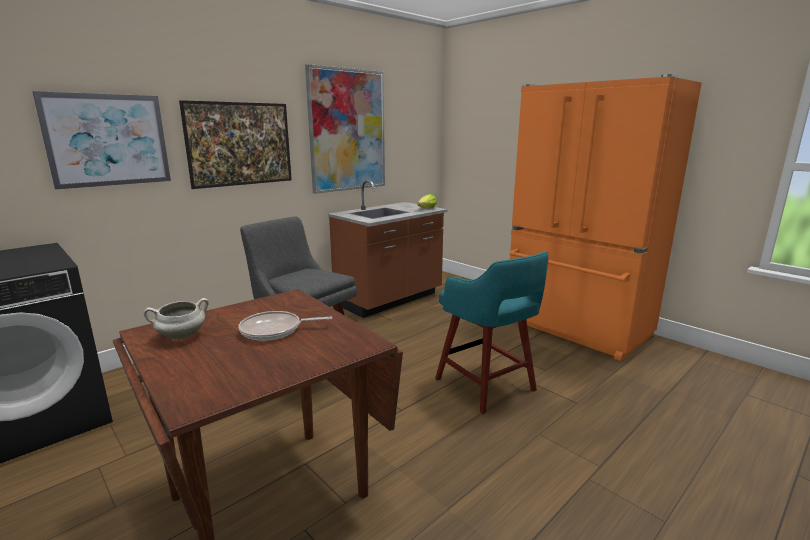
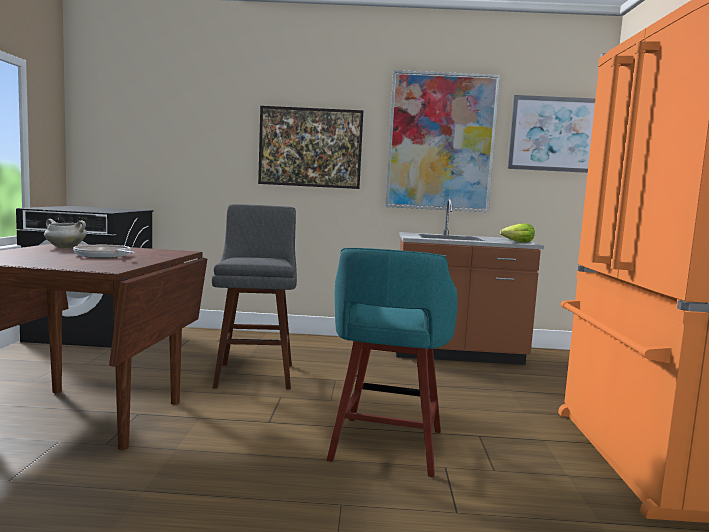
camera: 45 degrees right, 10 degrees down
picture [32,91,171,190] -> picture moved to [507,95,595,173]

